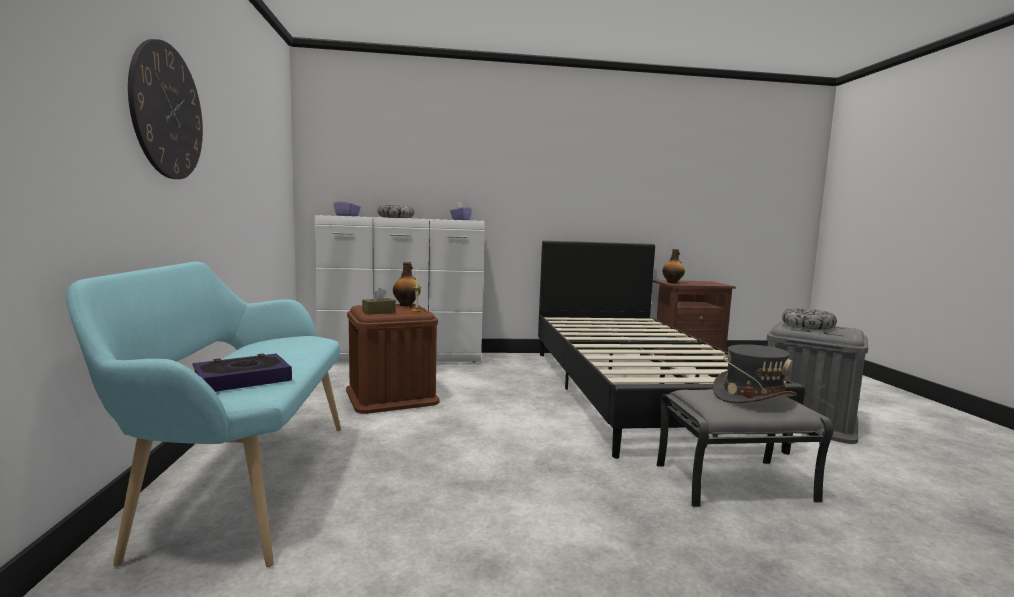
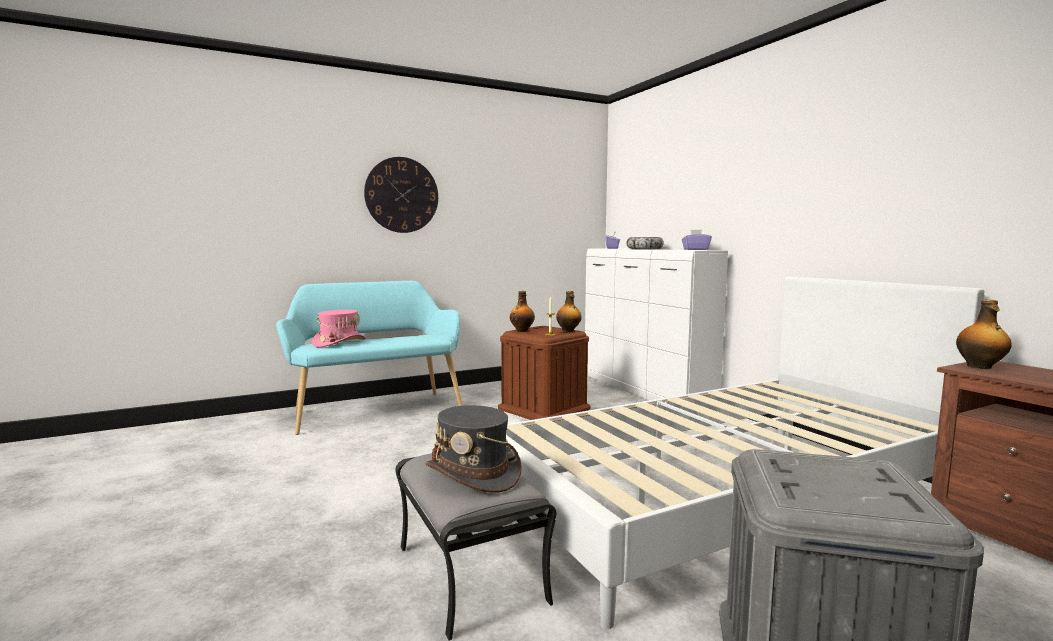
camera: 70 degrees right, 0 degrees up
book [192,353,292,392] -> pink hat [312,310,366,348]
brown tissue box [362,288,396,315] -> bottle [510,291,535,332]
black bed [538,241,805,459] -> white bed [506,276,984,629]
bowl [782,308,837,330] -> none

